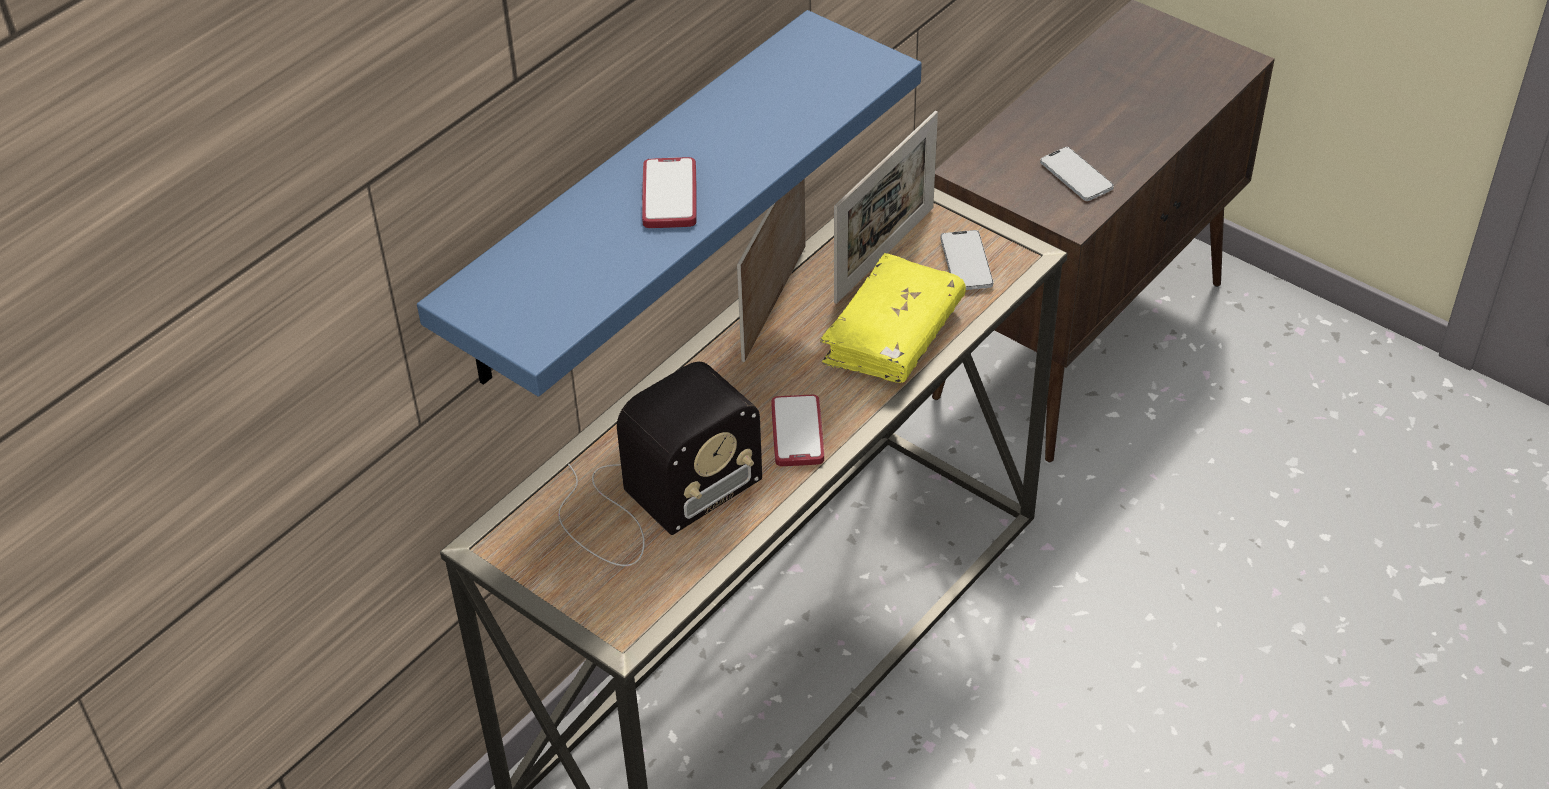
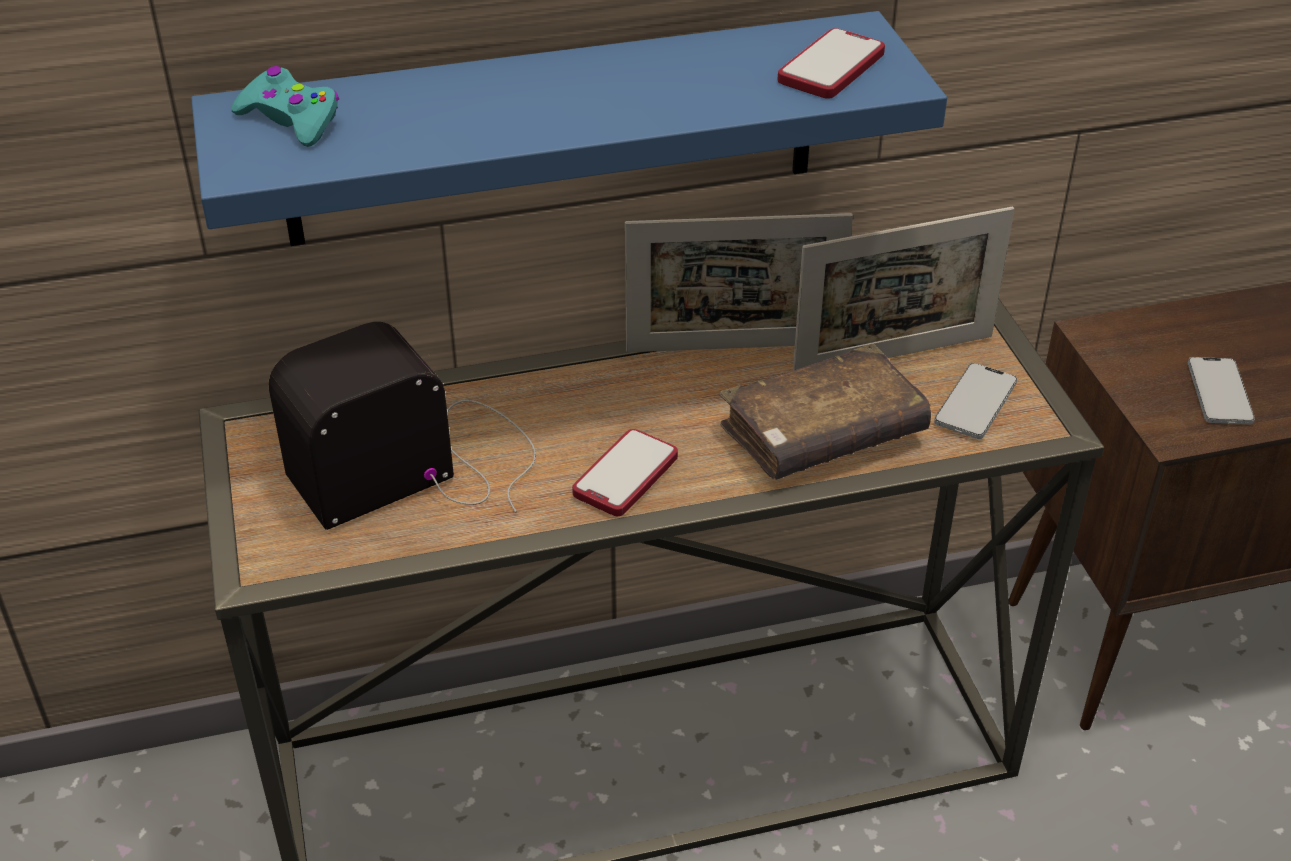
camera: 35 degrees right, 5 degrees down
radio [558,362,762,566] -> radio turned 150 degrees clockwise [269,322,536,530]
phone [642,157,697,228] -> phone moved to [778,28,885,99]
picture frame [737,179,806,362] -> picture frame turned 150 degrees counterclockwise [625,213,853,352]
yellow book [820,253,966,383] -> brown book [719,344,931,479]
none -> turquoise game controller [231,66,339,147]

